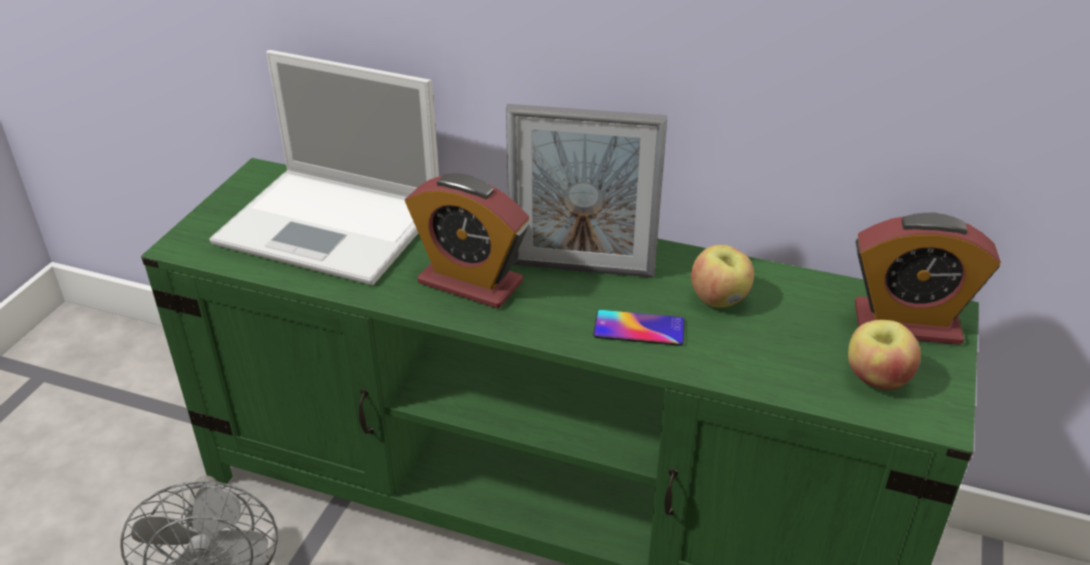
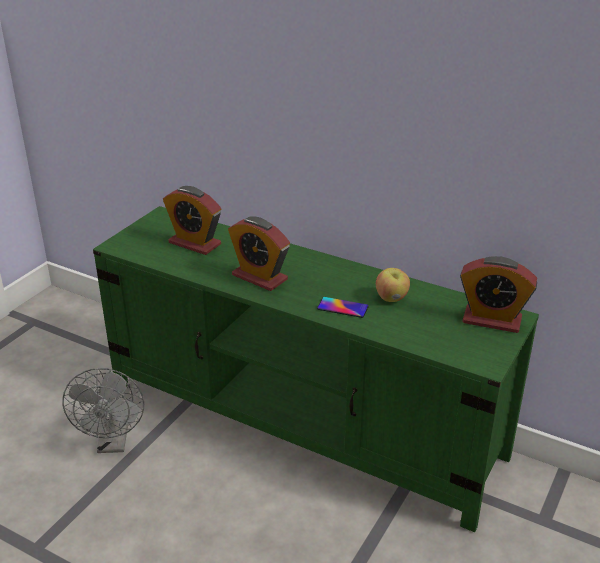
camera: 10 degrees right, 5 degrees down
laptop [209,50,439,285] -> alarm clock [163,186,221,255]
picture frame [506,104,668,278] -> none
apple [848,320,921,390] -> none

